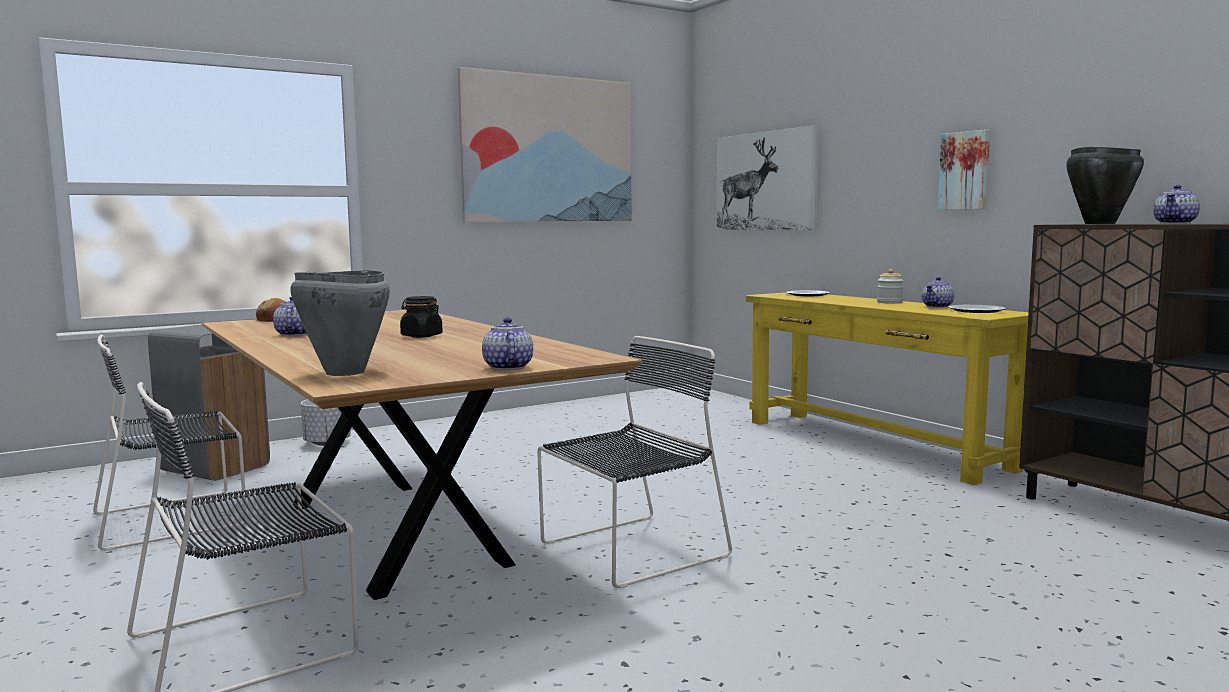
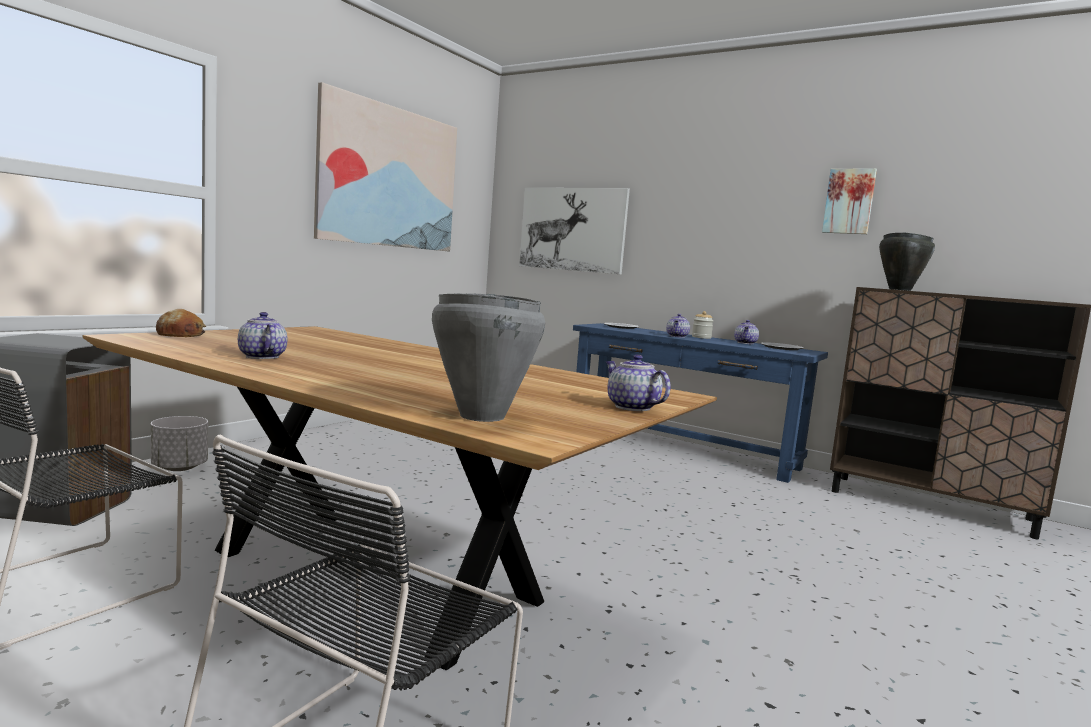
camera: 25 degrees left, 0 degrees up
black jar [400,296,443,338] -> none
black chair [537,336,732,589] -> none
yellow console table [746,292,1029,485] -> blue console table [573,323,828,483]
picture [938,129,990,210] -> picture moved to [822,168,877,234]
teapot [1153,185,1200,224] -> teapot moved to [666,314,690,338]

